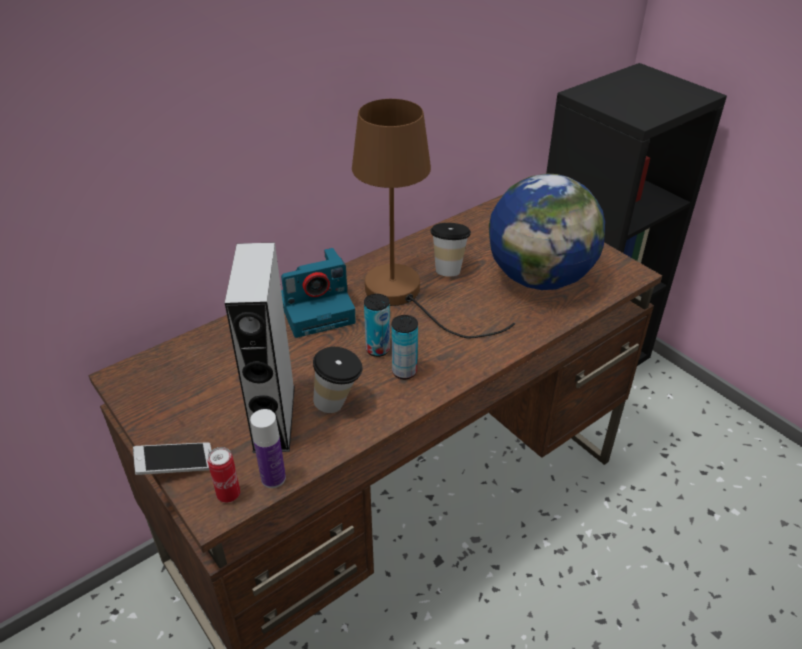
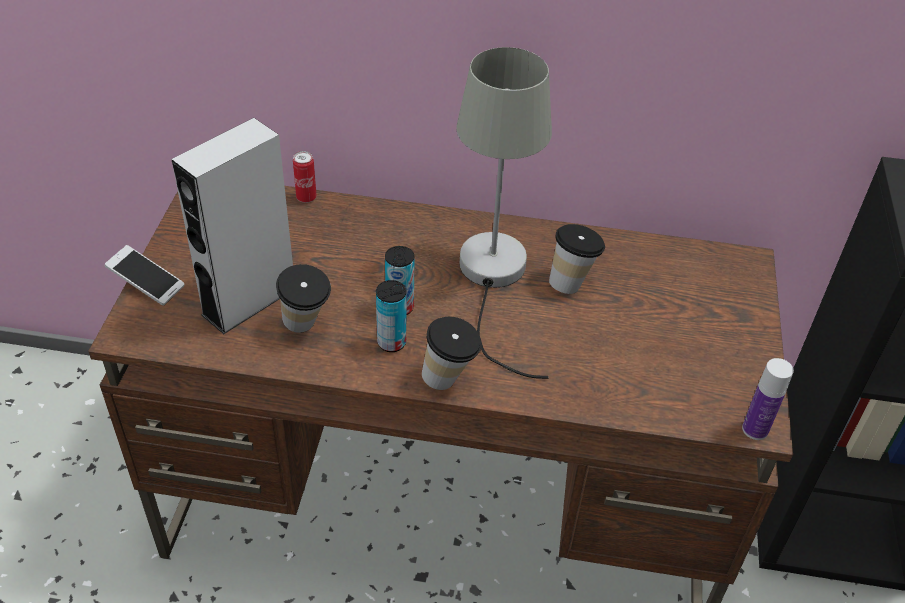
camera: 45 degrees right, 5 degrees up
can [208,447,240,503] -> can moved to [293,151,317,203]
bottle [250,409,286,488] -> bottle moved to [742,358,794,440]
camera [281,248,356,338] -> none
brown table lamp [352,99,515,338] -> grey table lamp [456,47,552,379]
globe [489,173,605,290] -> none
none -> cup [422,317,482,390]

